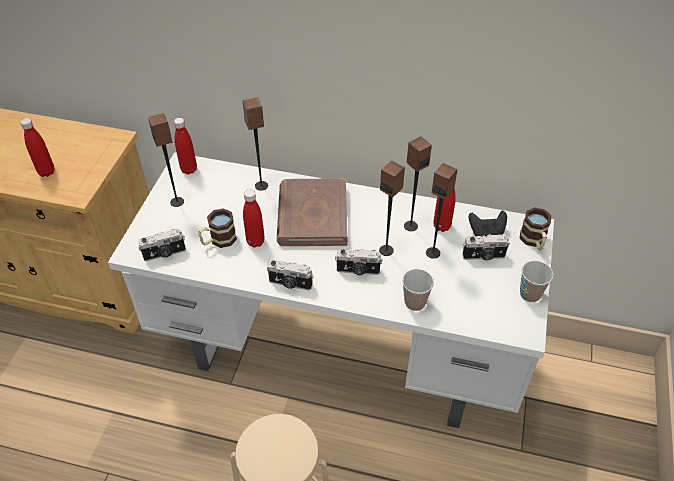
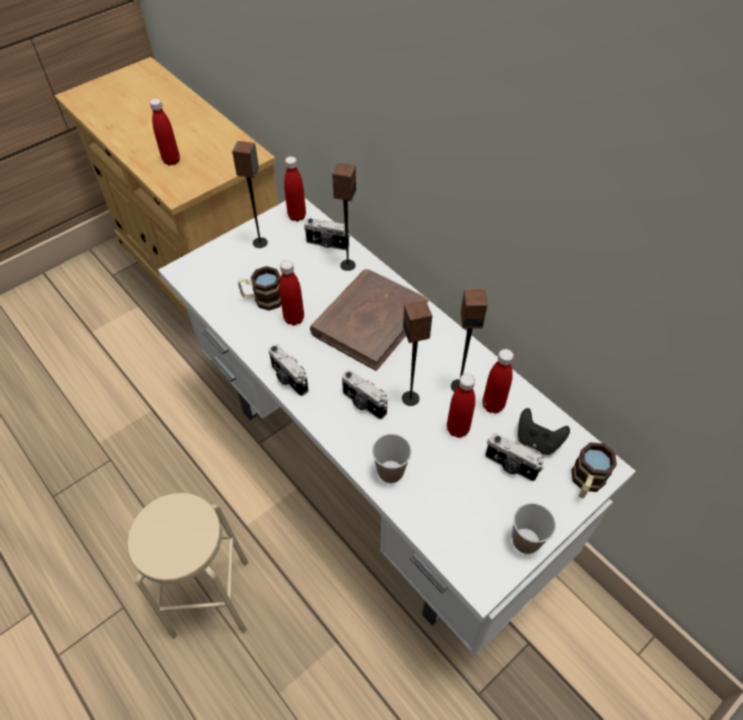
camera: 35 degrees right, 5 degrees up
camera [138,228,186,261] -> camera moved to [304,218,350,250]
speaker [426,163,458,259] -> red bottle [447,374,475,438]

